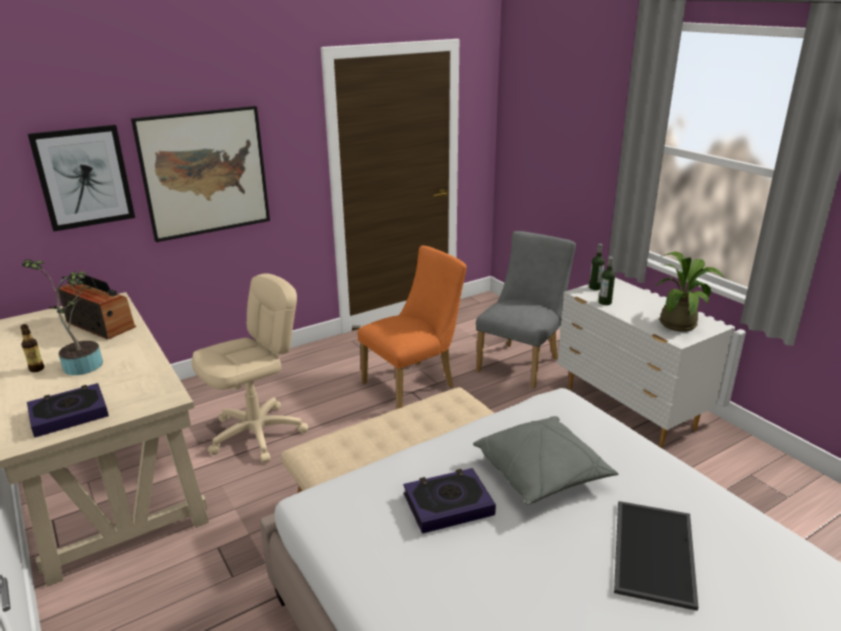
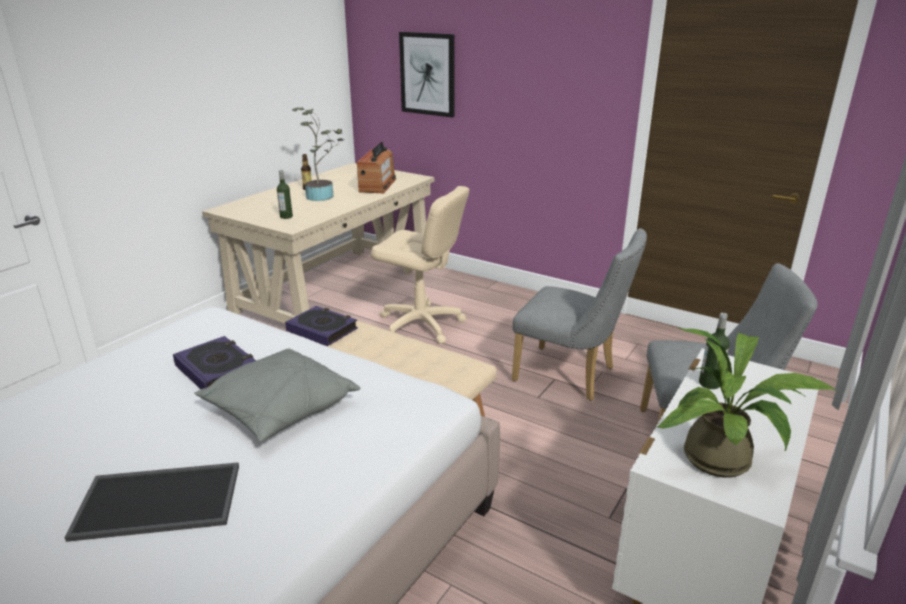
camera: 65 degrees right, 0 degrees up
book [27,383,109,437] -> book moved to [285,306,358,346]
picture [131,106,270,242] -> none
orange chair [358,246,467,409] -> grey chair [512,228,647,401]
bottle [589,243,605,290] -> bottle moved to [277,170,293,219]

